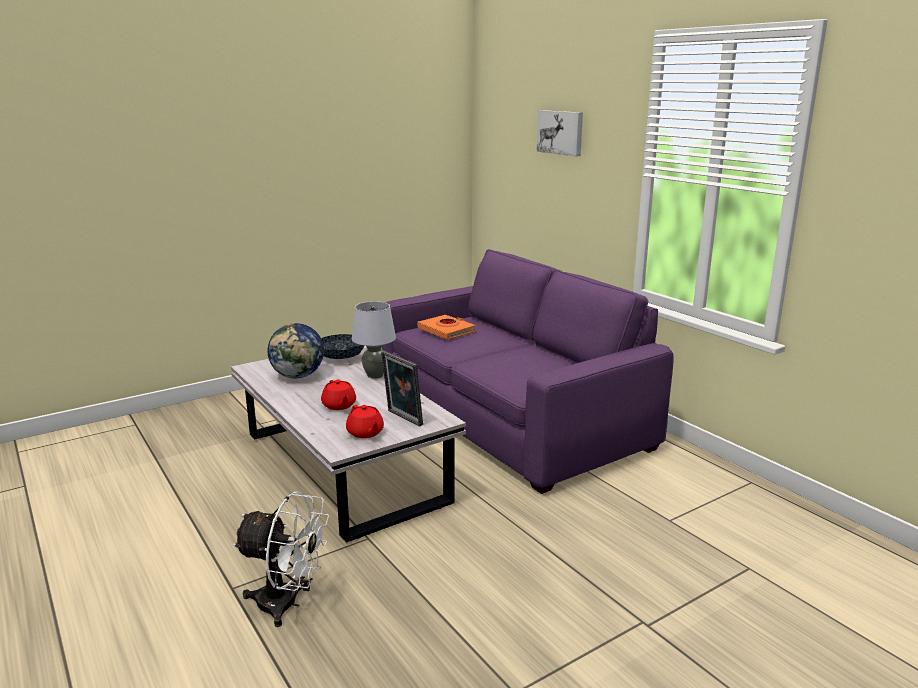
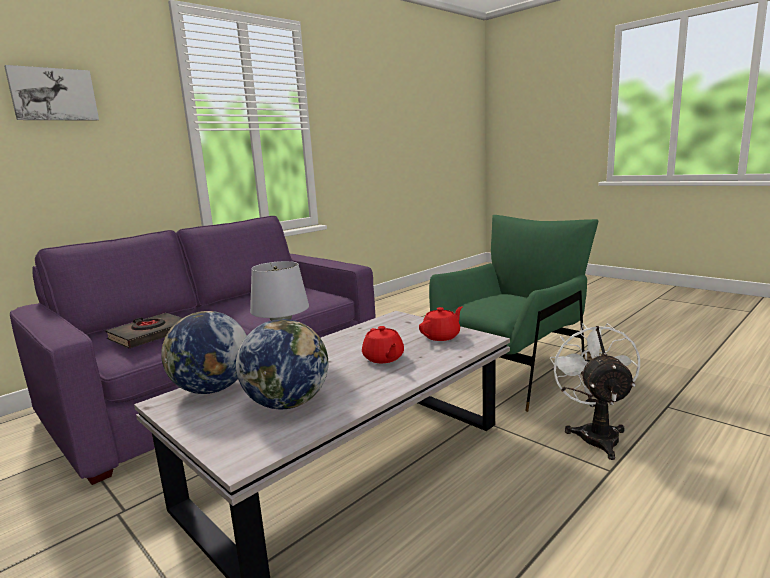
camera: 100 degrees left, 5 degrees down
bowl [321,334,364,359] -> globe [161,311,247,394]
red teapot [321,380,356,410] -> red teapot turned 105 degrees clockwise [362,326,404,363]
picture frame [381,351,423,427] -> none
orange book [417,315,476,340] -> black book [105,313,182,348]
none -> green armchair [429,215,598,412]

